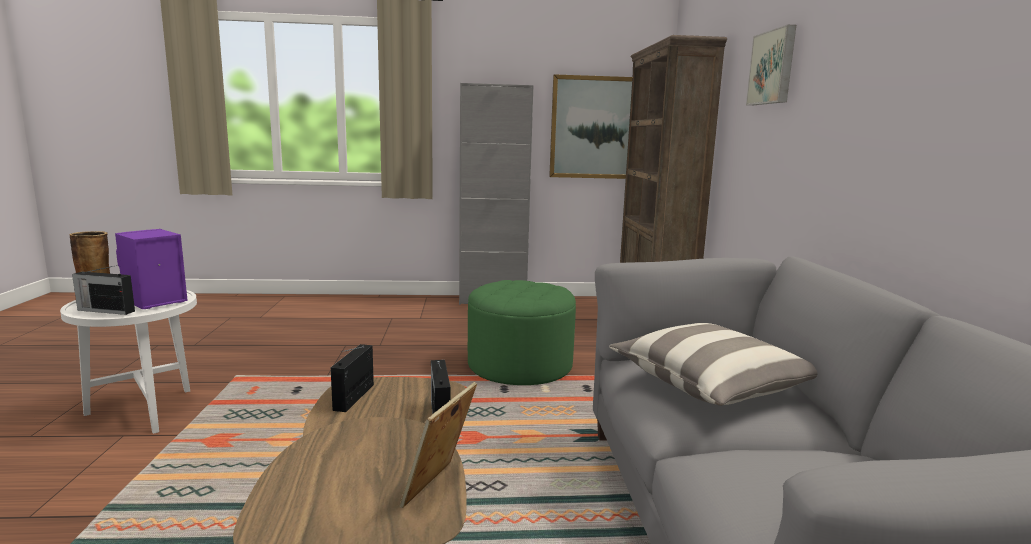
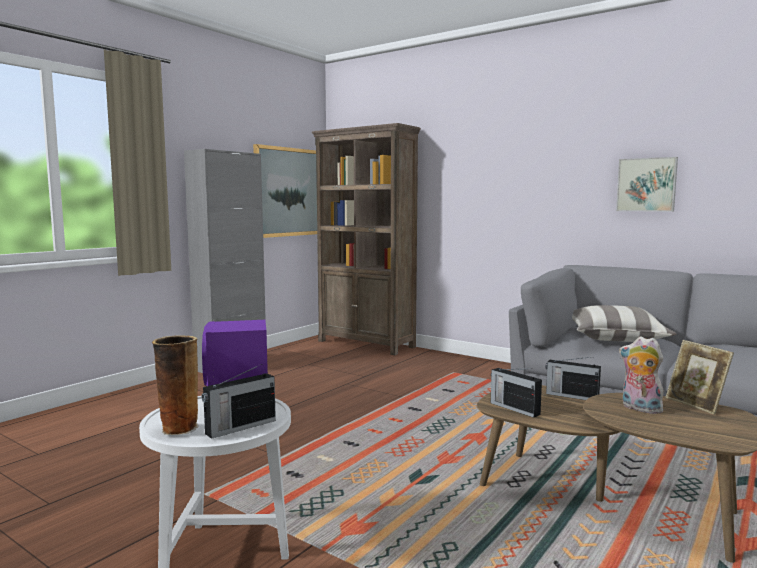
camera: 50 degrees left, 5 degrees down
green ottoman [468,280,576,385] -> none
picture [746,25,796,105] -> picture moved to [616,157,678,212]
none -> plush toy [619,336,664,414]

